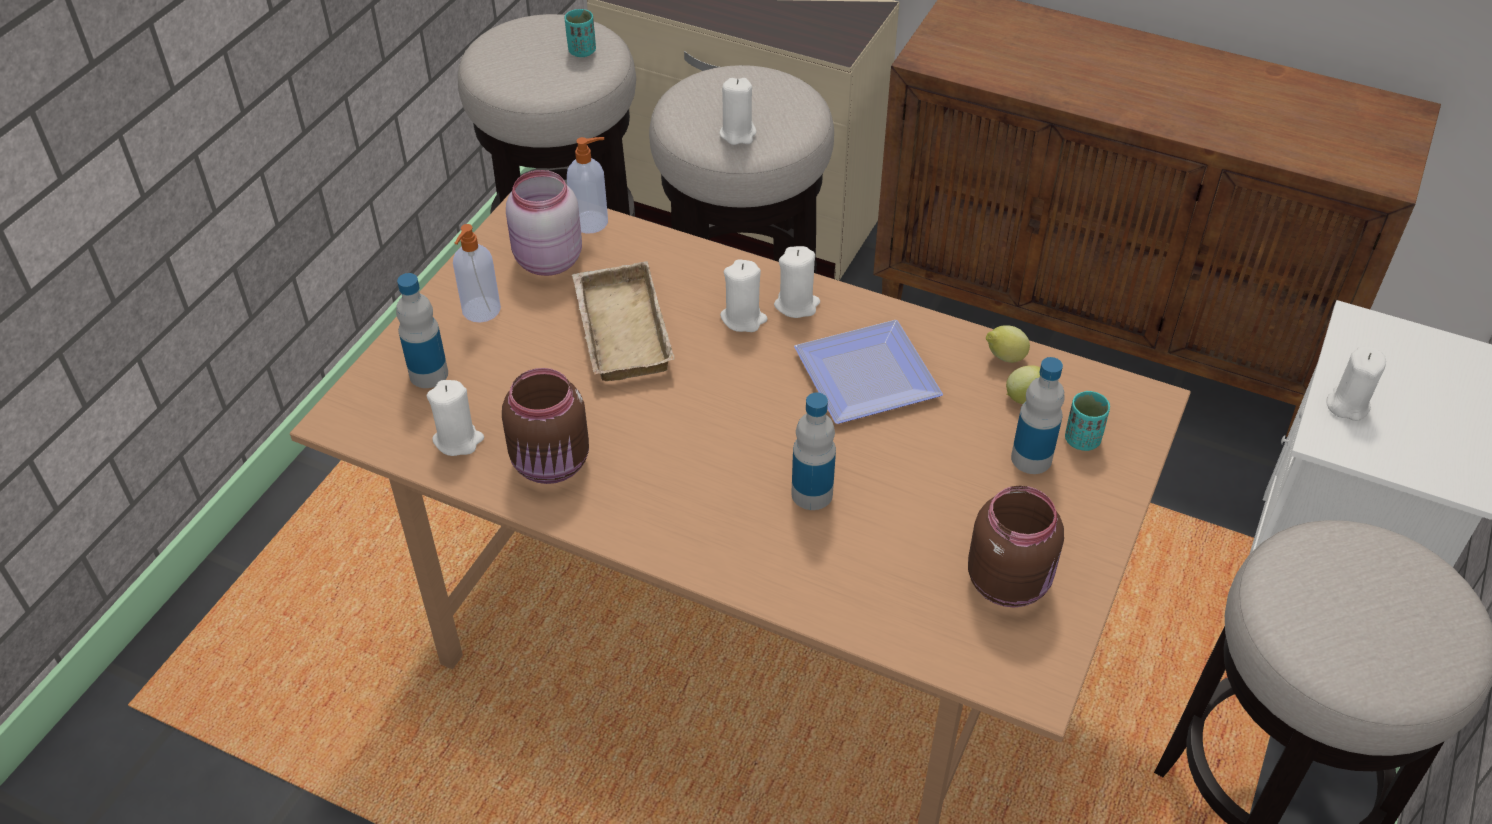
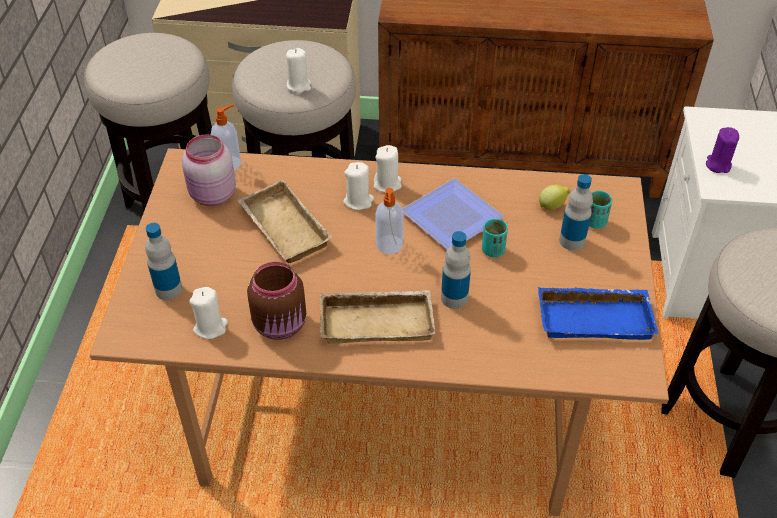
camera: 20 degrees left, 0 degrees up
soap dispenser [453,224,501,323] -> soap dispenser moved to [375,188,404,254]
turquoise cup [565,9,596,57] -> turquoise cup moved to [482,219,508,257]
brown jar [968,486,1064,607] -> blue tray [538,287,658,340]
lemon [986,325,1030,363] -> none
white candle [1326,346,1386,421] -> purple candle [706,127,739,173]
none -> beige tray [319,290,436,344]

